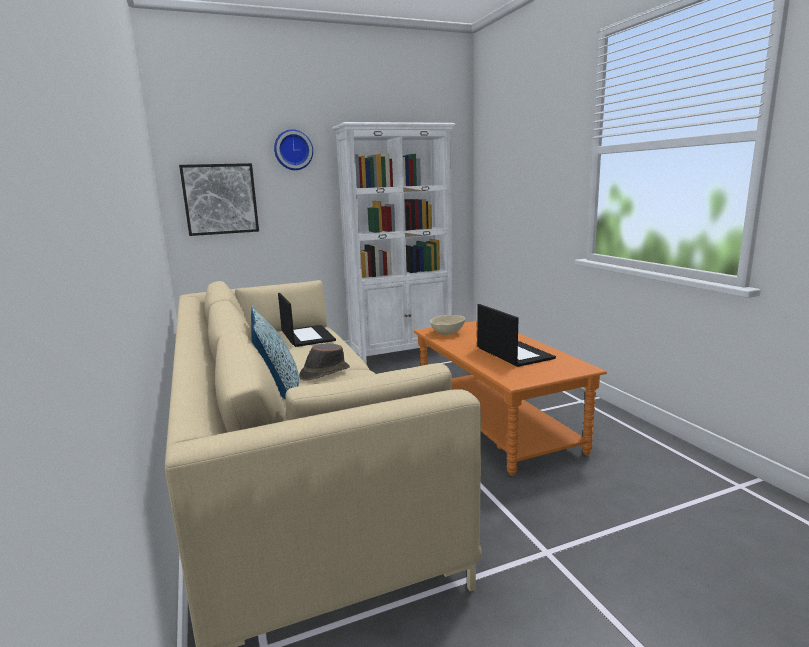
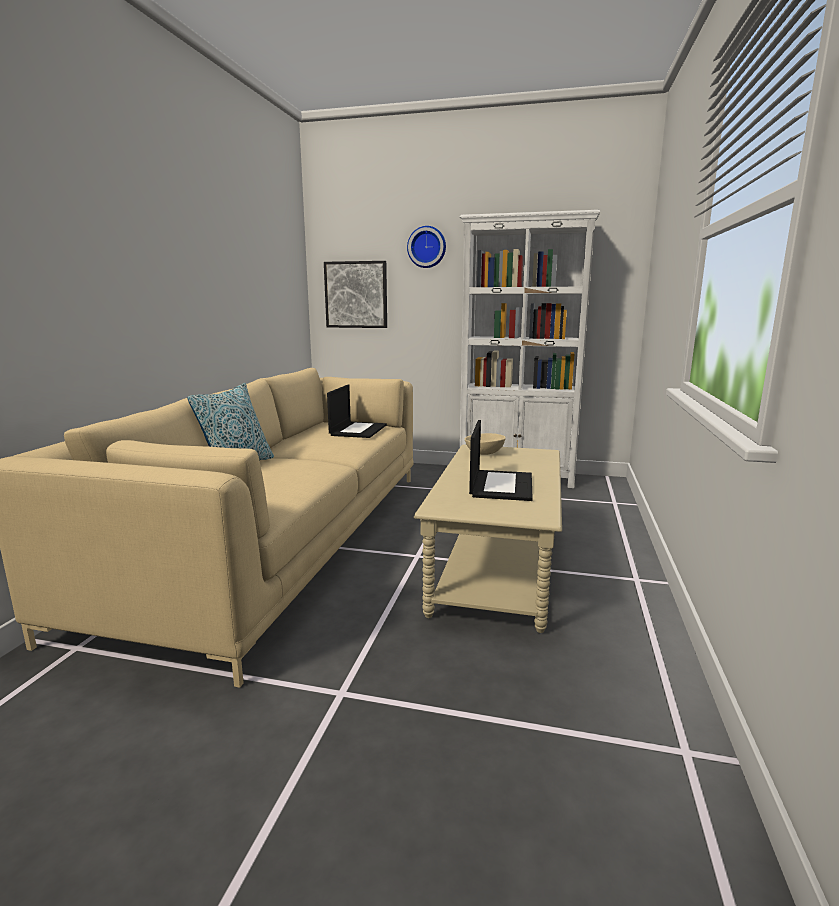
camera: 35 degrees right, 0 degrees up
brown hat [299,344,350,381] -> none
orange coffee table [414,321,607,476] -> beige coffee table [414,445,562,633]

